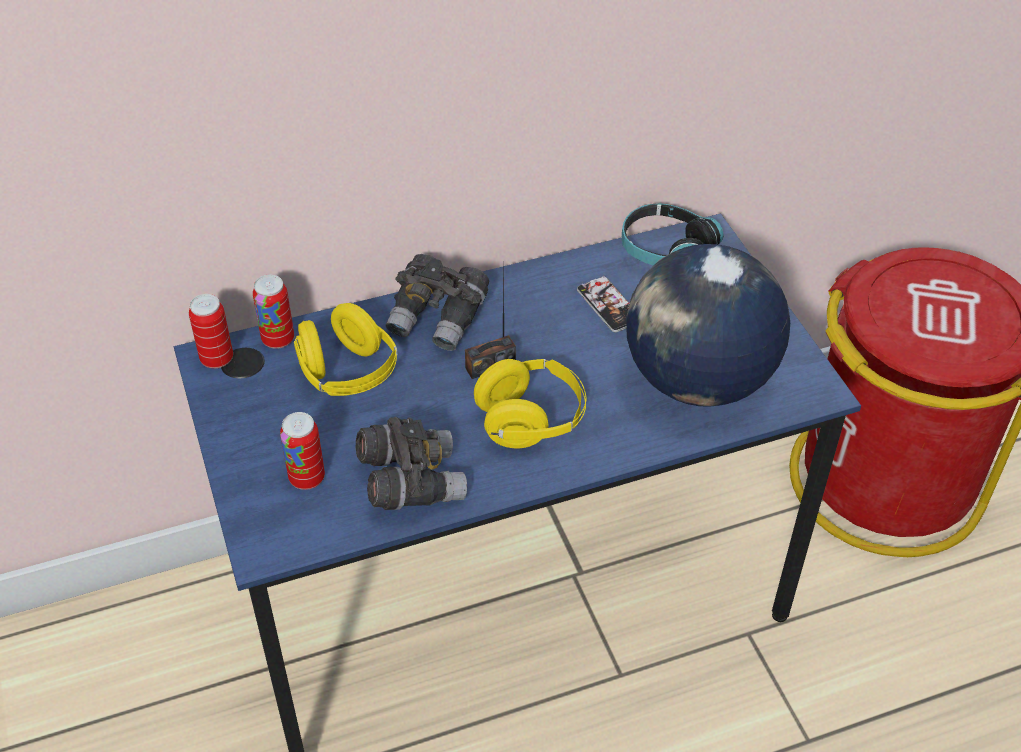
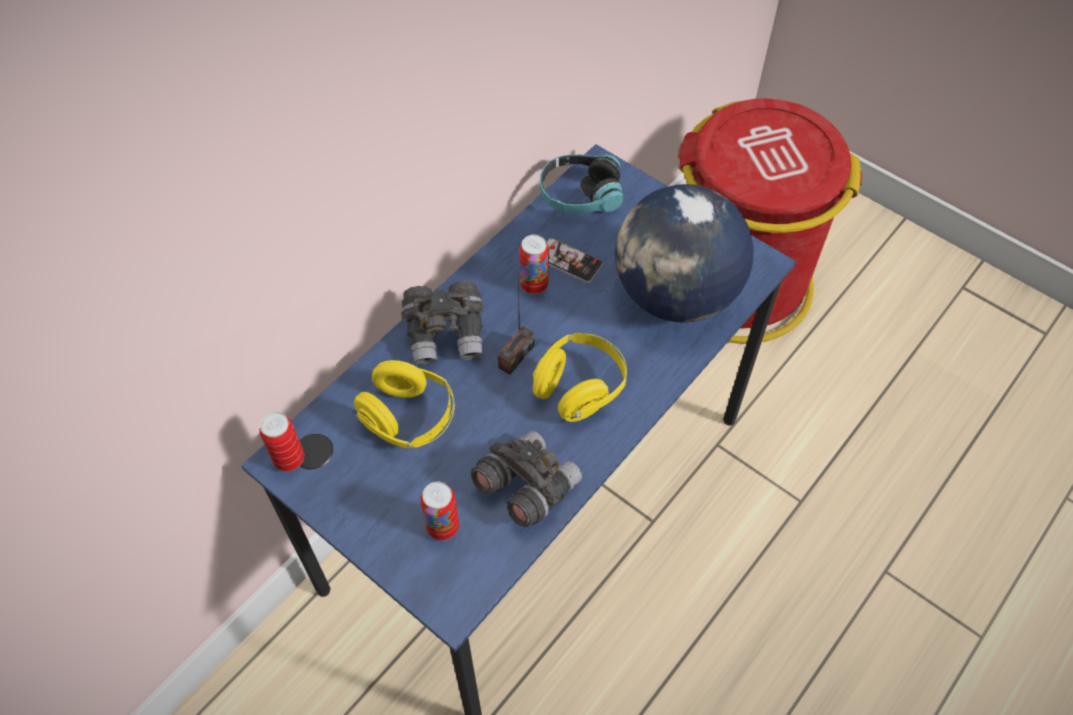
camera: 30 degrees left, 10 degrees up
can [253,275,294,349] -> can moved to [519,235,549,294]

